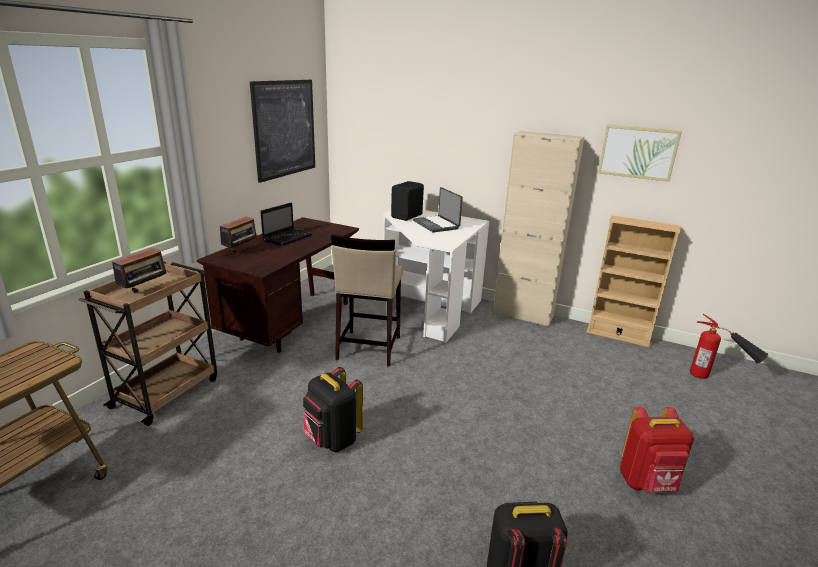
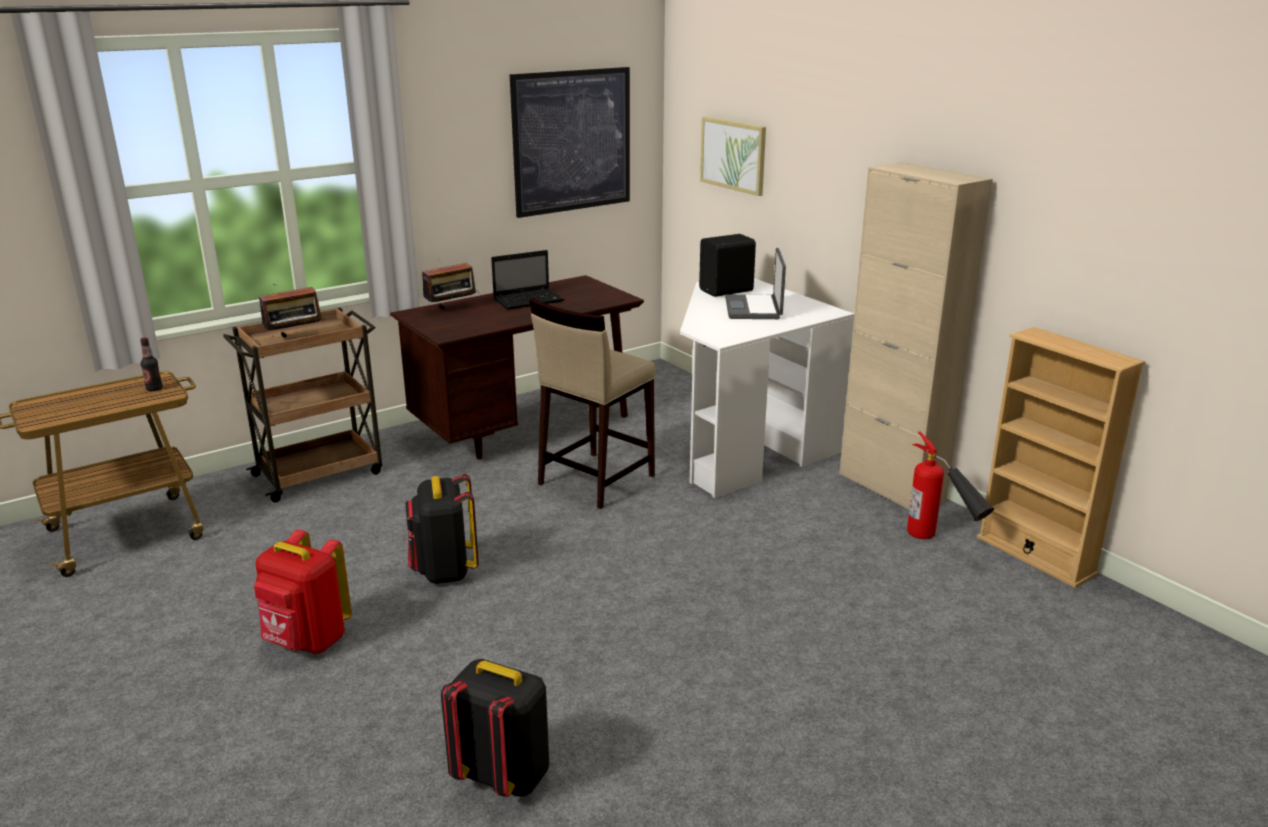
camera: 30 degrees right, 0 degrees up
picture [598,124,682,182] -> picture moved to [700,117,766,196]
red backpack [620,407,694,493] -> red backpack moved to [254,530,352,654]
fire extinguisher [690,314,768,379] -> fire extinguisher moved to [907,431,994,539]
none -> bottle [140,338,163,391]

